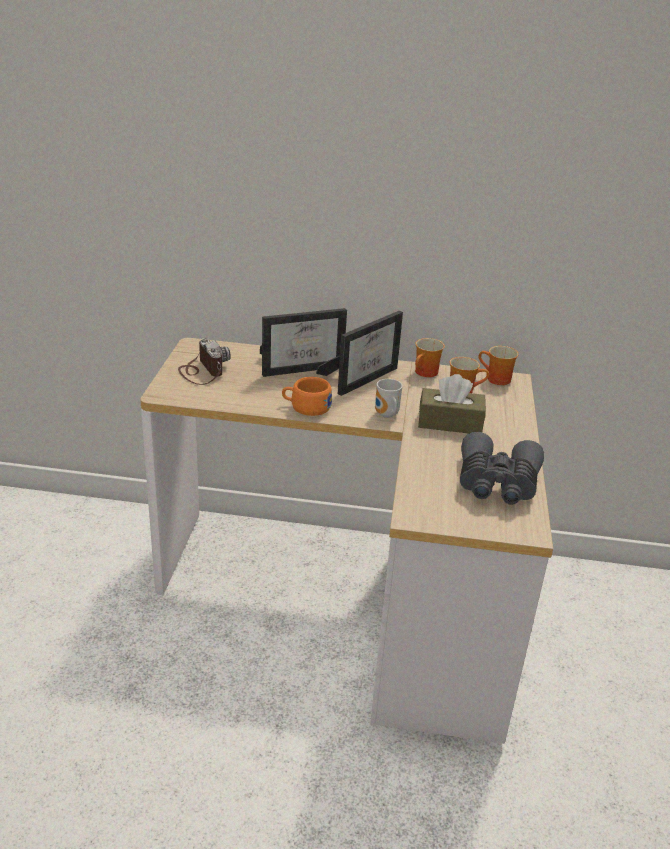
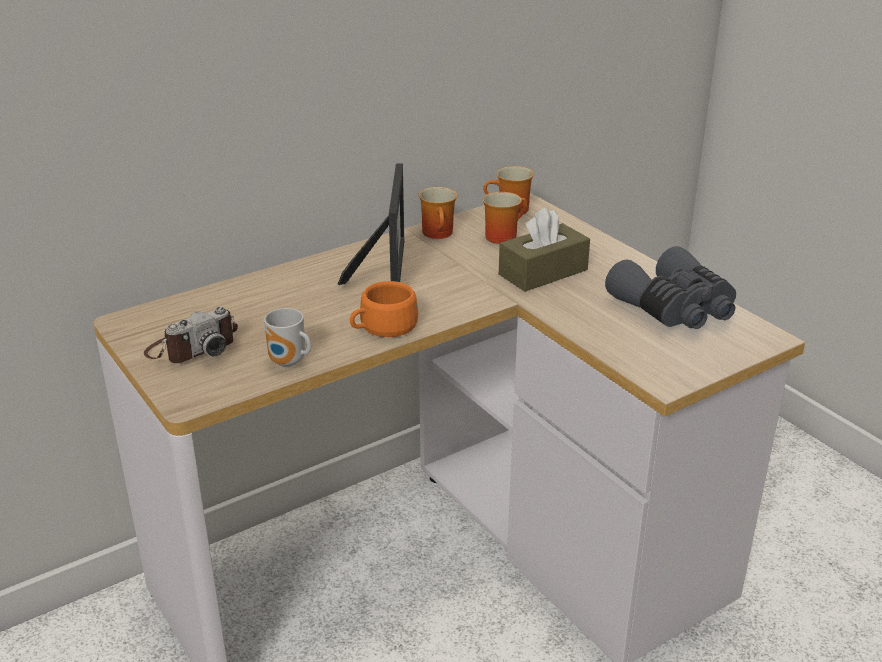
camera: 40 degrees left, 0 degrees up
camera [178,338,231,385] -> camera turned 120 degrees clockwise [144,307,238,363]
picture frame [260,308,347,377] -> none
mug [375,379,402,418] -> mug moved to [264,308,311,367]

